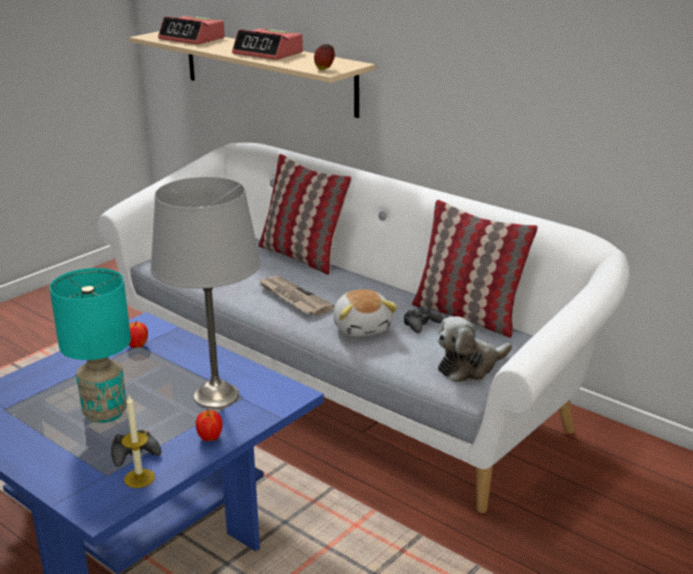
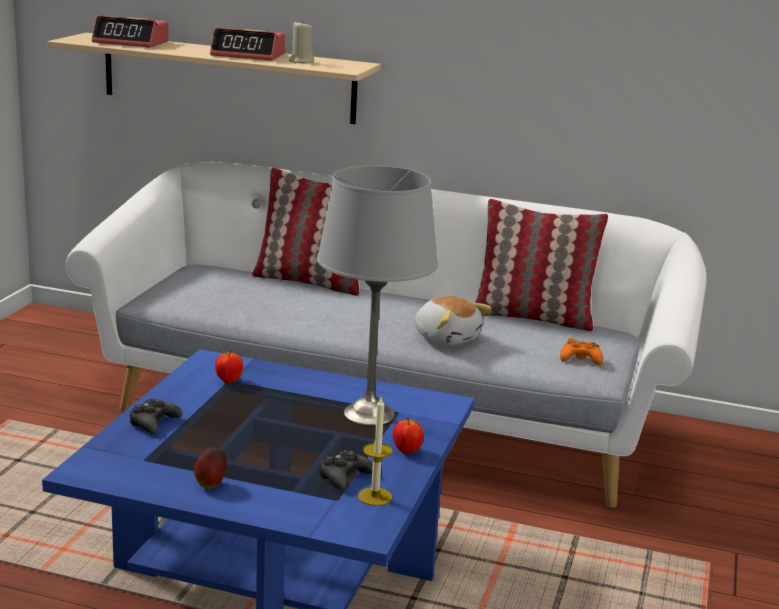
camera: 25 degrees left, 5 degrees down
turquoise table lamp [50,268,131,423] -> none
newspaper [258,276,335,316] -> none
apple [314,44,335,70] -> apple moved to [194,447,227,489]
black game controller [404,306,444,333] -> black game controller moved to [130,398,182,434]
plush toy [437,317,512,382] -> orange game controller [560,338,603,365]
none -> beige candle [289,20,314,63]

